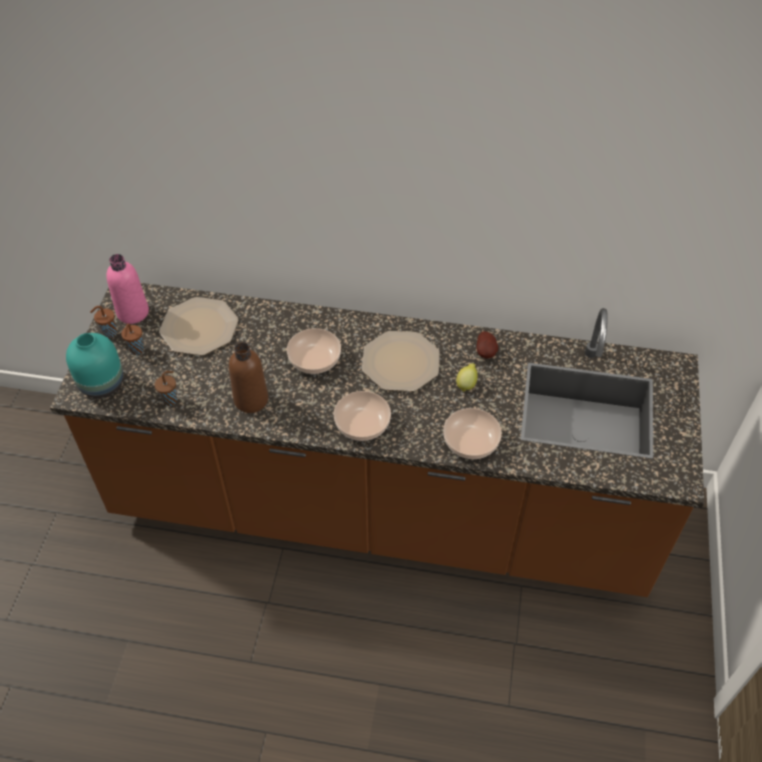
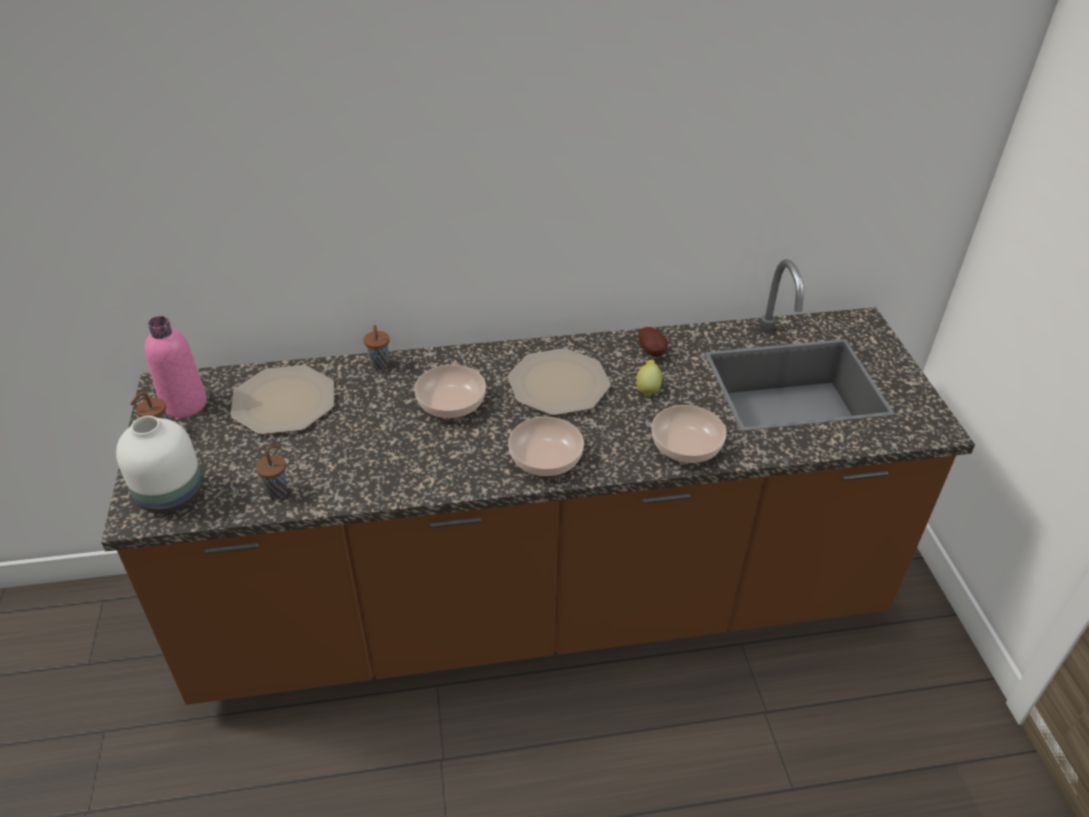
camera: 20 degrees left, 10 degrees down
turquoise vase [66,333,123,398] -> white vase [116,416,202,514]
brown cup [121,323,144,355] -> brown cup moved to [364,325,390,370]
brown bottle [229,342,268,413] -> none

